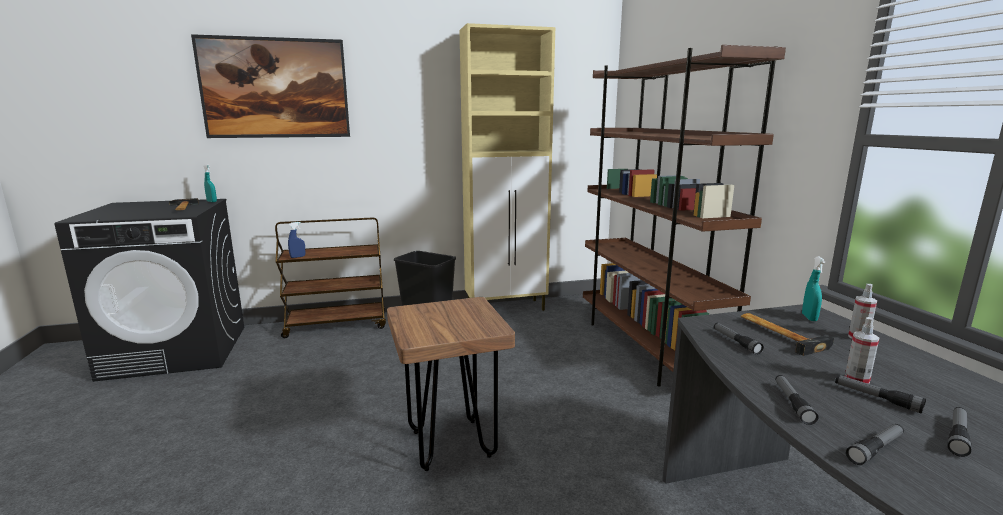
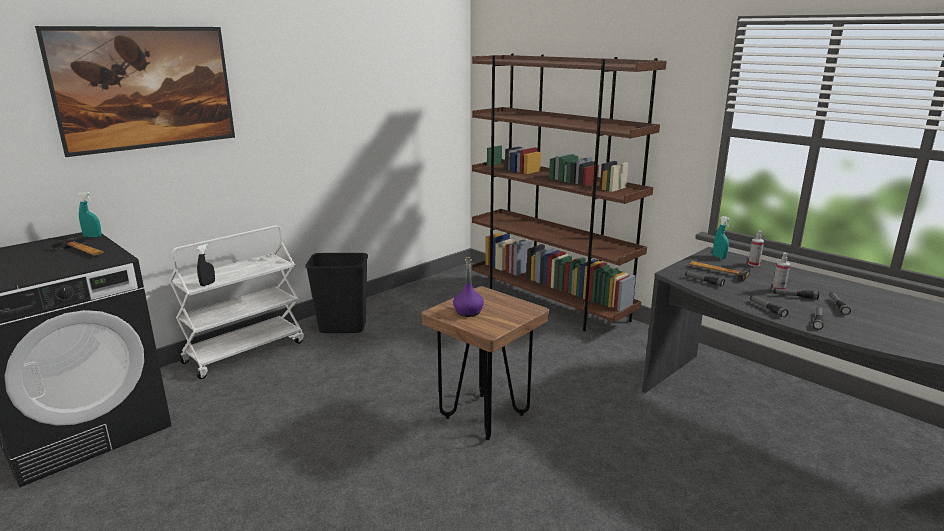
camera: 30 degrees left, 5 degrees up
brown cart [275,217,386,338] -> white cart [169,225,304,379]
blue spray bottle [288,222,305,258] -> black spray bottle [197,244,215,286]
beige cabinet [459,23,555,311] -> none
none -> purple bottle [453,257,484,317]

